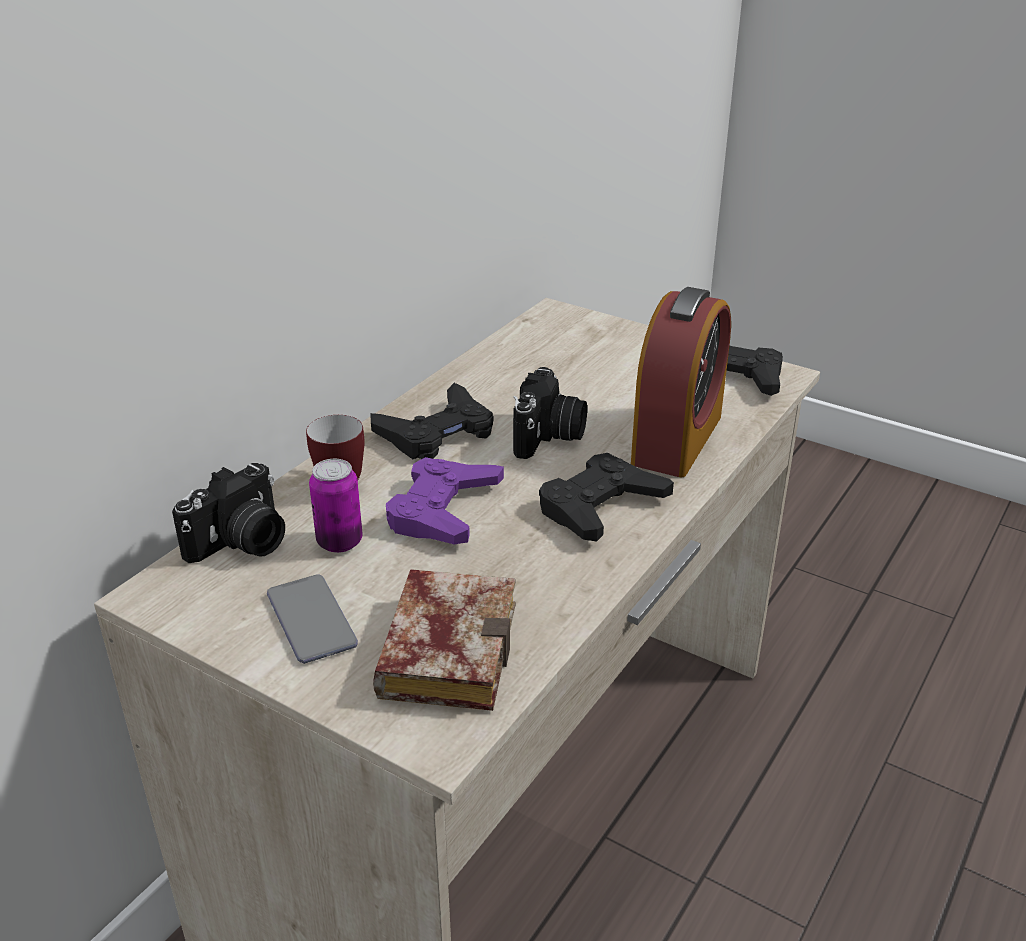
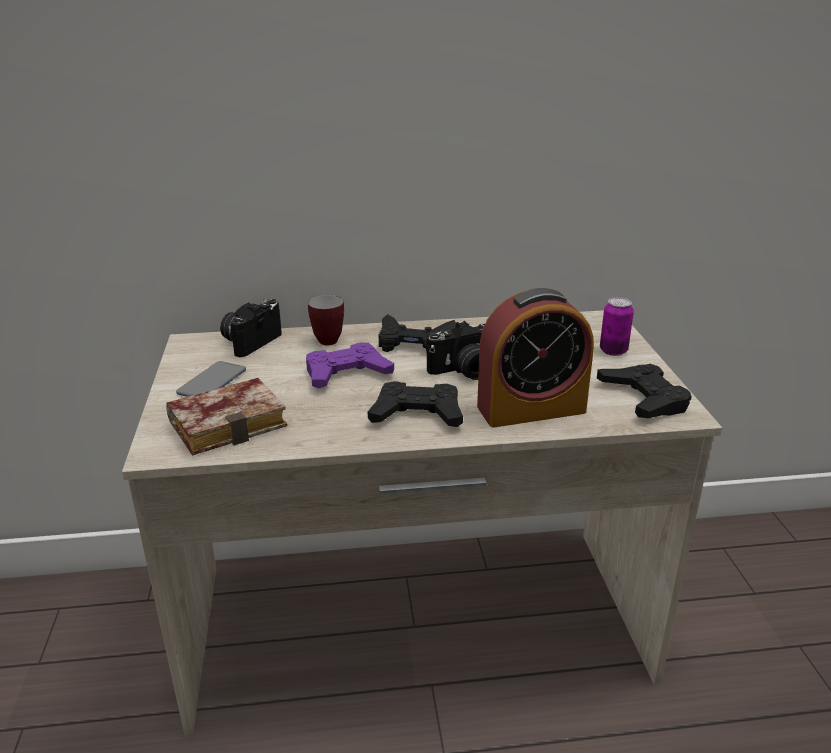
camera: 50 degrees right, 5 degrees down
camera [172,463,285,563] -> camera turned 120 degrees clockwise [220,299,282,357]
can [309,459,363,553] -> can moved to [600,297,634,356]

